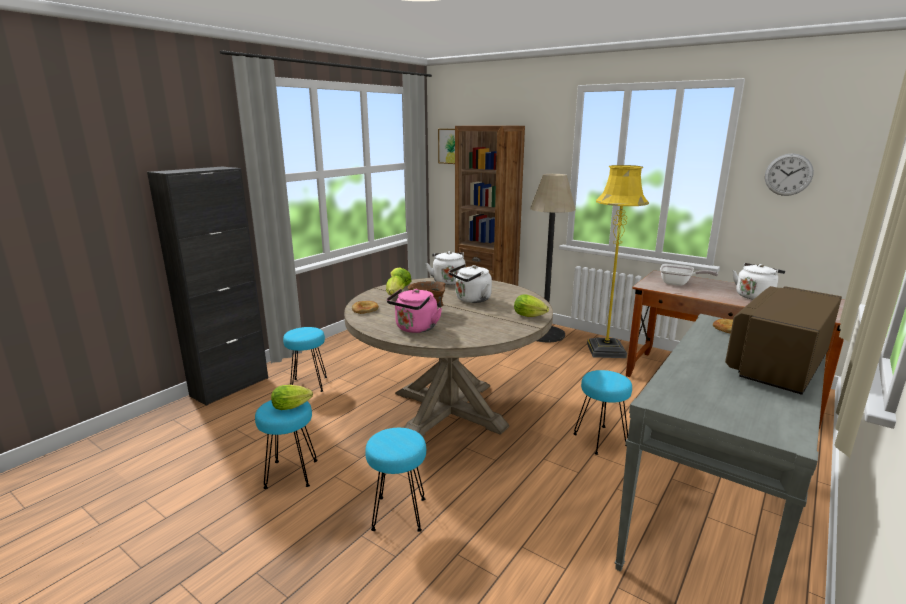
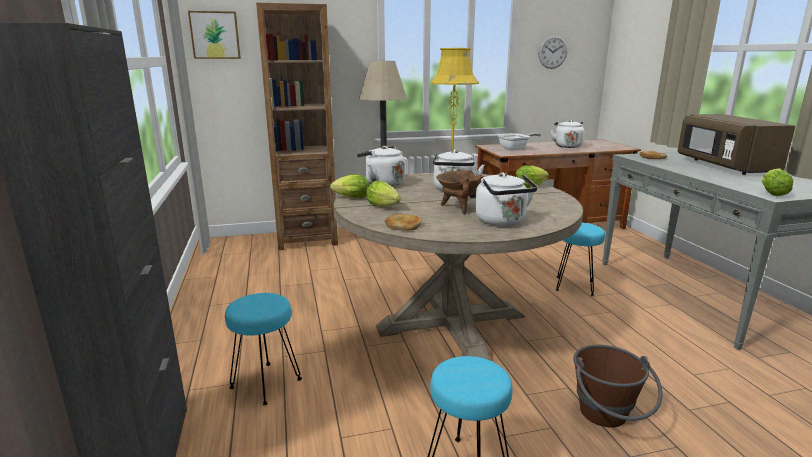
camera: 50 degrees left, 0 degrees up
lettuce [271,385,313,410] -> lettuce moved to [762,168,794,196]
turquoise stool [365,428,426,532] -> brown bucket [573,345,663,428]
pink kettle [387,289,442,333] -> white kettle [475,172,538,226]

